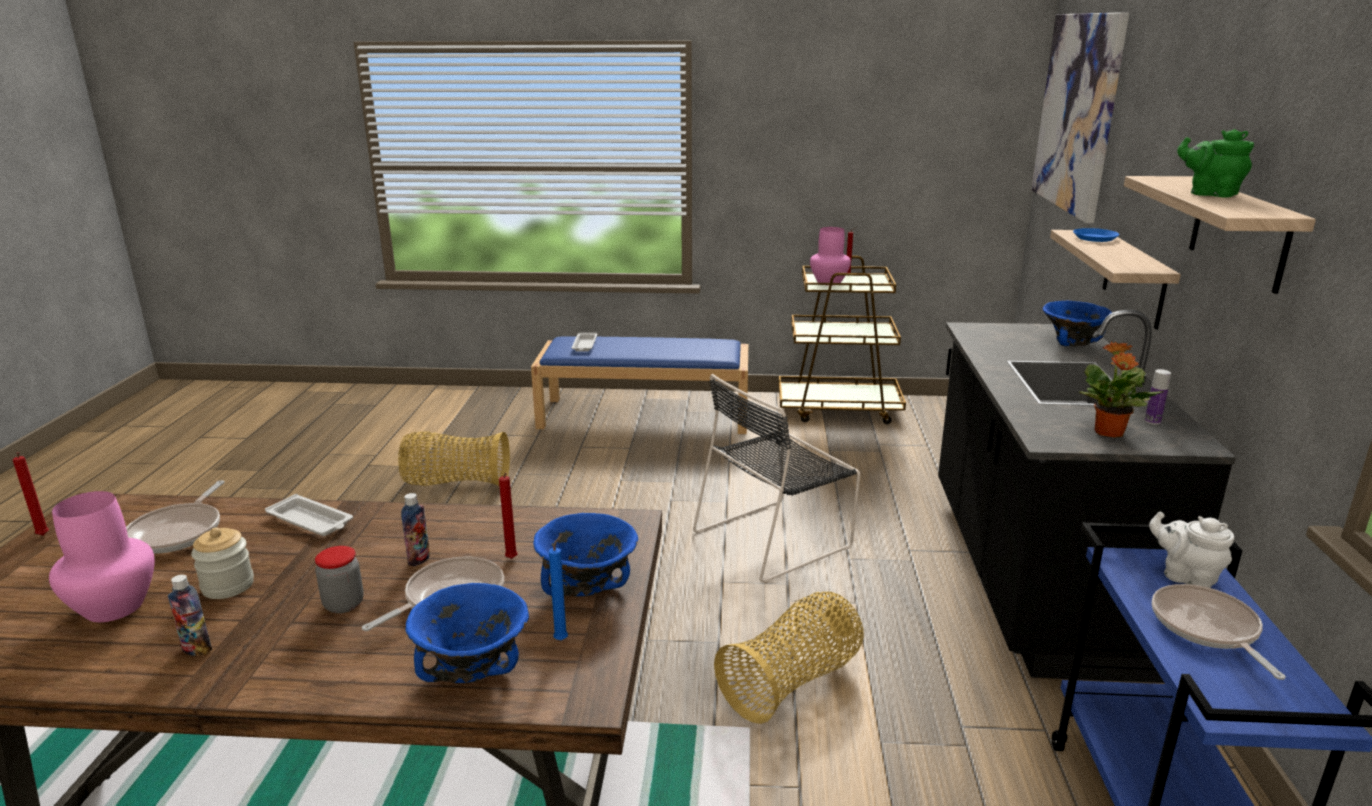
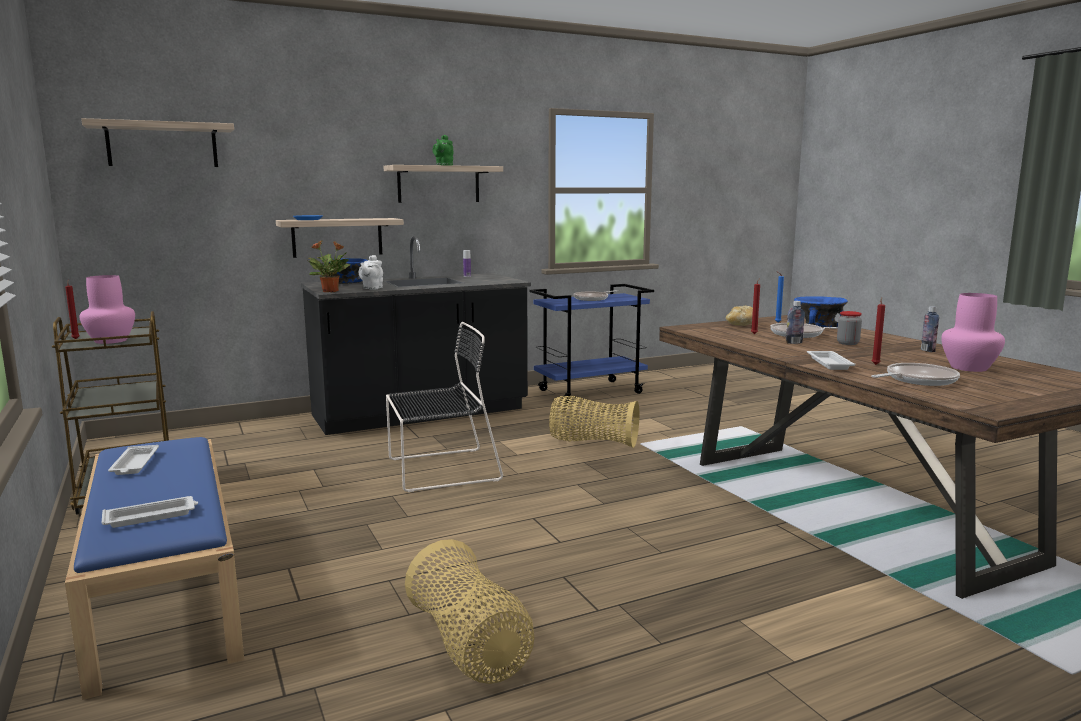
camera: 120 degrees left, 10 degrees down
red candle [13,452,49,536] -> red candle moved to [872,297,885,365]
jar [191,527,254,599] -> none
blue bowl [533,513,638,597] -> bread [726,306,759,326]
black chair [693,374,860,583] -> black chair turned 45 degrees counterclockwise [386,322,503,492]
picture [1031,12,1129,223] -> shelf [81,118,234,167]
potted plant [1079,342,1164,438] -> potted plant moved to [308,241,351,292]
white teapot [1149,511,1234,588] -> white teapot moved to [359,255,383,290]
none -> white tray [108,445,159,475]

